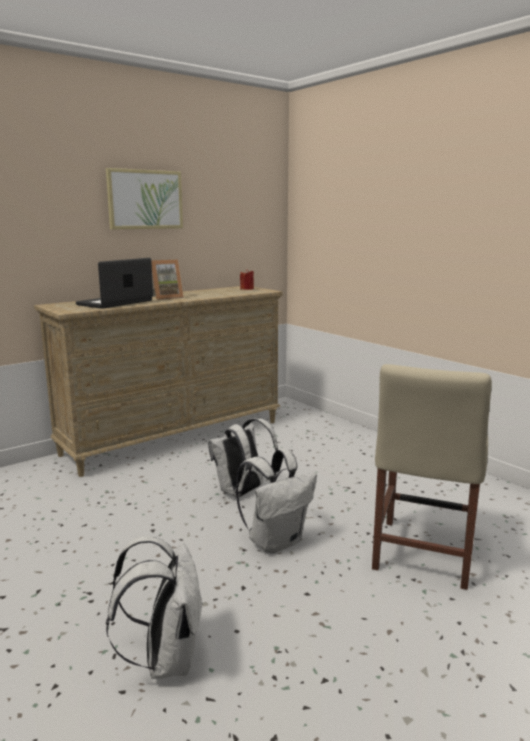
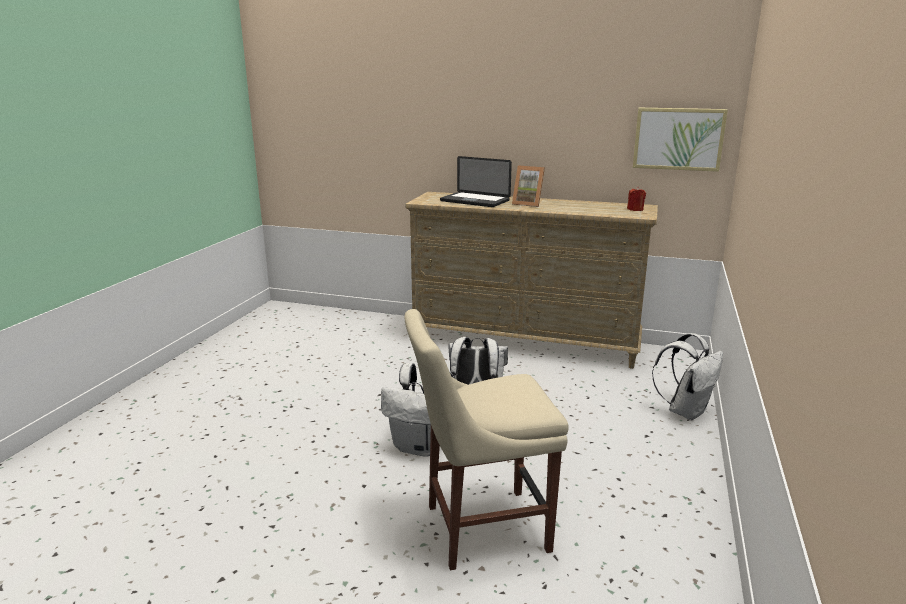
camera: 55 degrees right, 5 degrees up
laptop [76,258,153,309] -> laptop turned 150 degrees counterclockwise [440,156,512,207]
picture [106,168,183,230] -> picture moved to [633,108,728,172]
white backpack [106,536,203,679] -> white backpack moved to [652,333,723,420]

